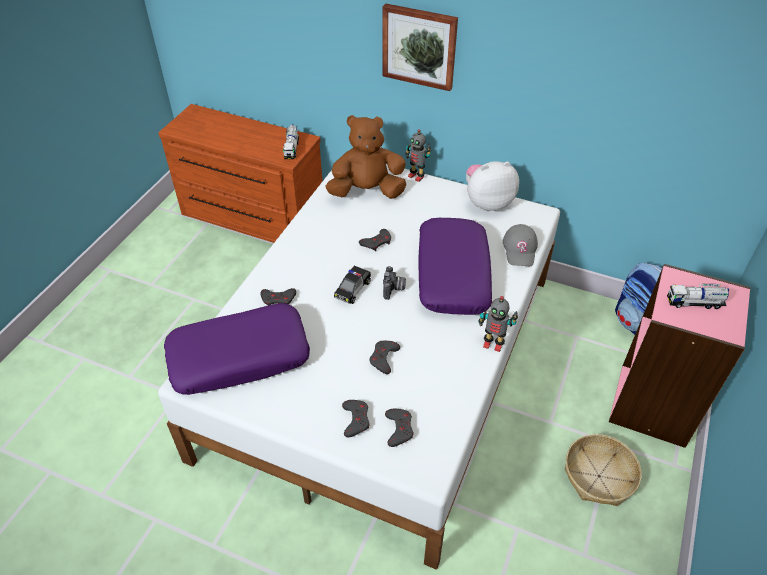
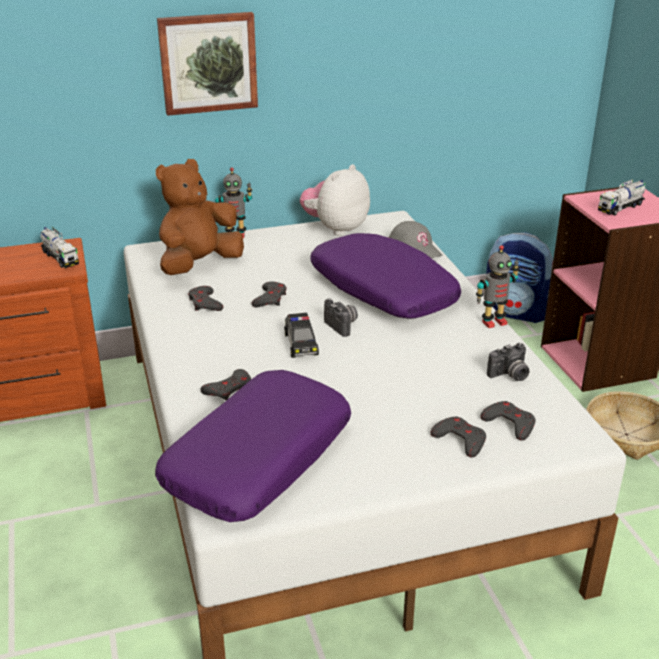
camera: 40 degrees left, 15 degrees down
grey game controller [370,341,400,374] -> grey game controller moved to [188,286,223,311]
none -> camera [487,343,529,381]

